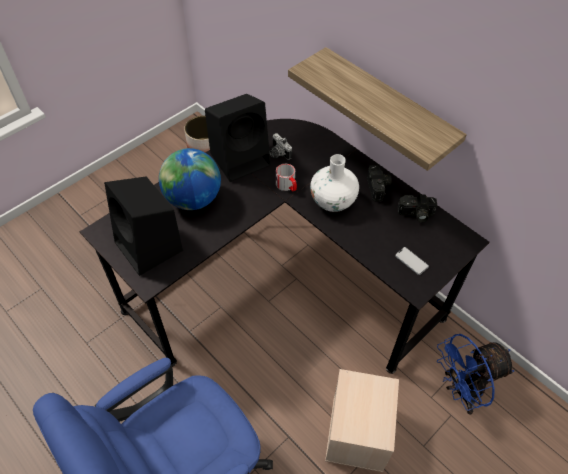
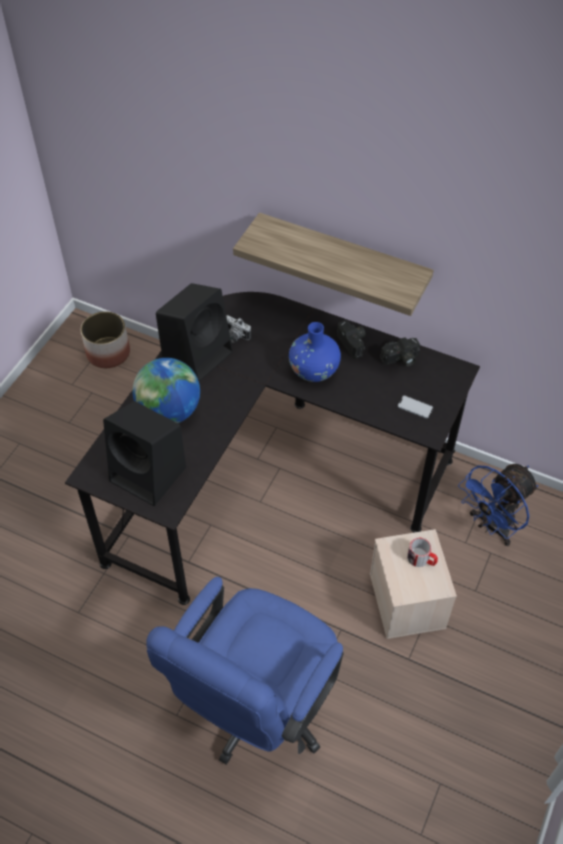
camera: 20 degrees left, 0 degrees up
mug [276,164,297,191] -> mug moved to [407,537,438,567]
white vase [310,154,359,212] -> blue vase [289,322,341,382]

